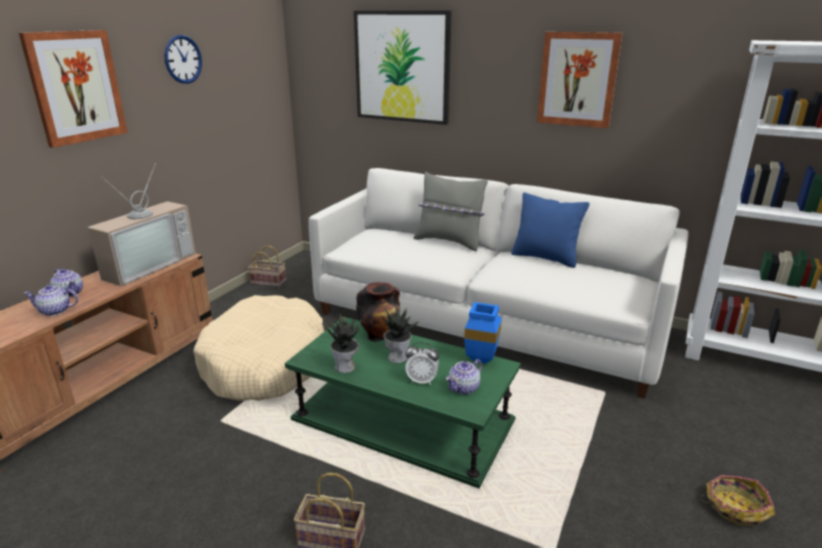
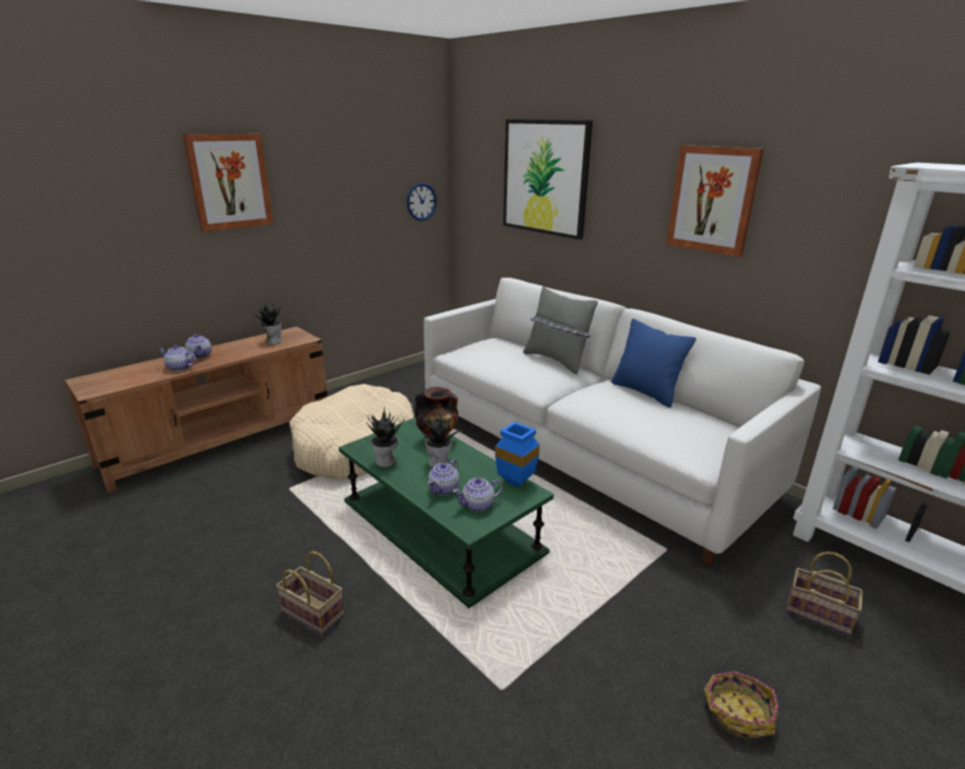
camera: 20 degrees right, 0 degrees up
television [88,163,196,286] -> potted plant [251,299,282,345]
wall clock [164,35,202,84] -> wall clock moved to [407,183,437,221]
basket [248,246,286,287] -> basket moved to [787,552,863,635]
alarm clock [405,342,439,385] -> teapot [428,459,459,495]

